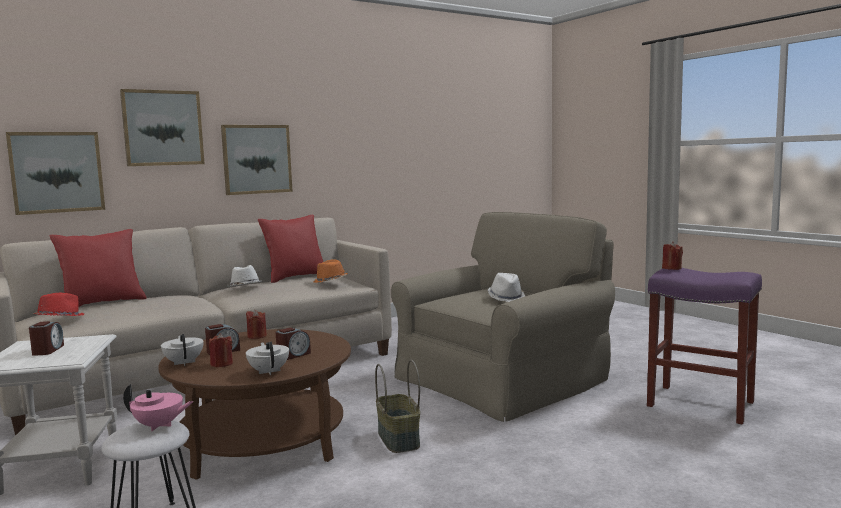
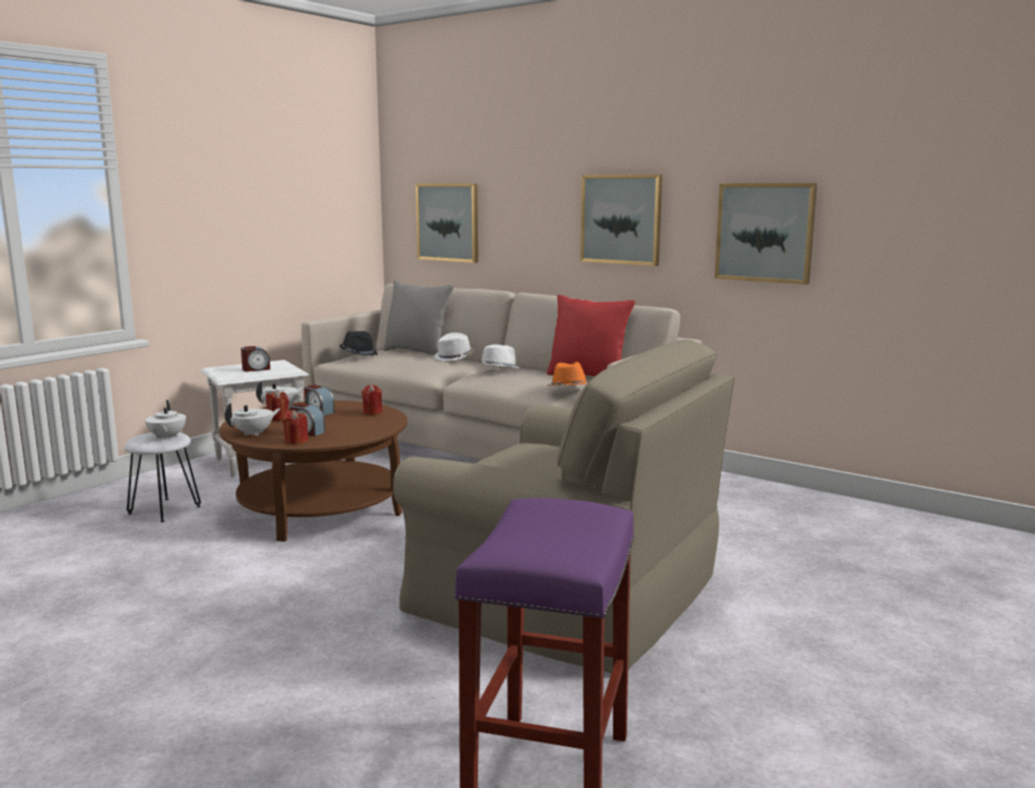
camera: 70 degrees right, 5 degrees up
red hat [33,293,85,316] -> black hat [339,331,378,356]
red pillow [50,229,146,307] -> grey pillow [383,280,454,355]
picture [120,89,205,166] -> picture moved to [715,183,817,285]
pink teapot [123,384,194,431] -> white teapot [145,400,186,440]
basket [375,360,420,453] -> none
white hat [488,273,525,302] -> white hat moved to [434,333,474,361]
red candle [662,242,683,270] -> red candle moved to [283,410,309,444]

